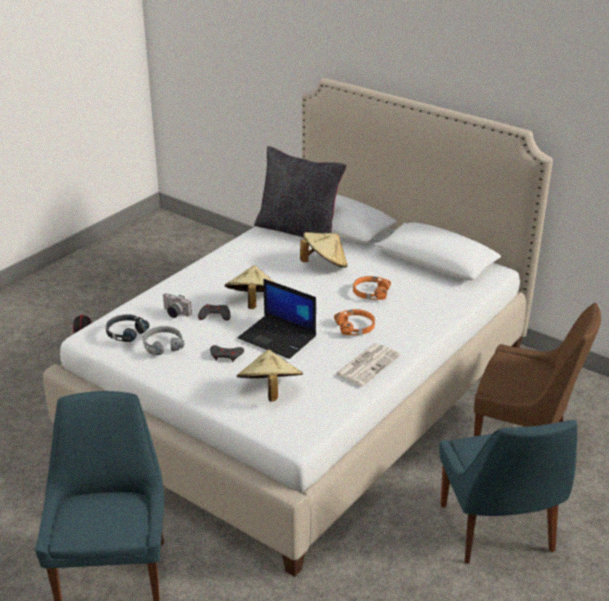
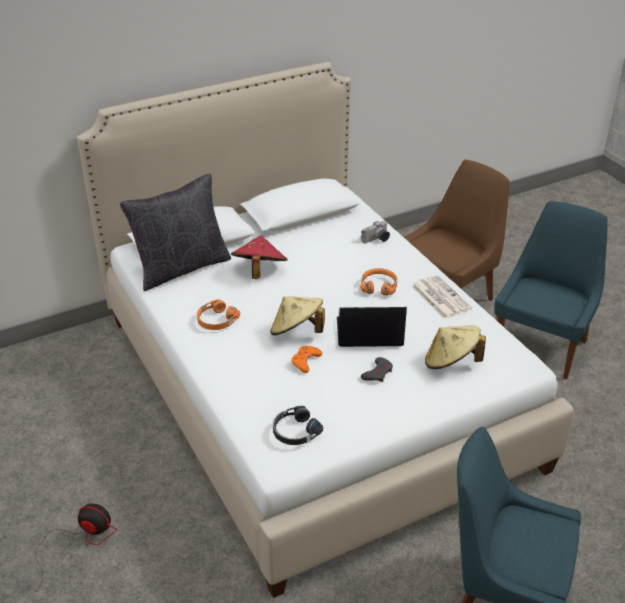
camera: 65 degrees left, 5 degrees up
grey headphones [143,326,184,355] -> none
camera [162,293,192,318] -> camera moved to [361,221,390,244]
grey game controller [198,304,231,321] -> orange game controller [291,346,322,373]
laptop [238,279,316,359] -> laptop turned 150 degrees counterclockwise [337,307,407,347]
beige hat [300,232,348,268] -> red hat [231,235,288,279]
orange headphones [353,276,391,300] -> orange headphones moved to [197,299,240,330]
blue chair [439,420,577,564] -> blue chair turned 75 degrees counterclockwise [495,201,608,379]

